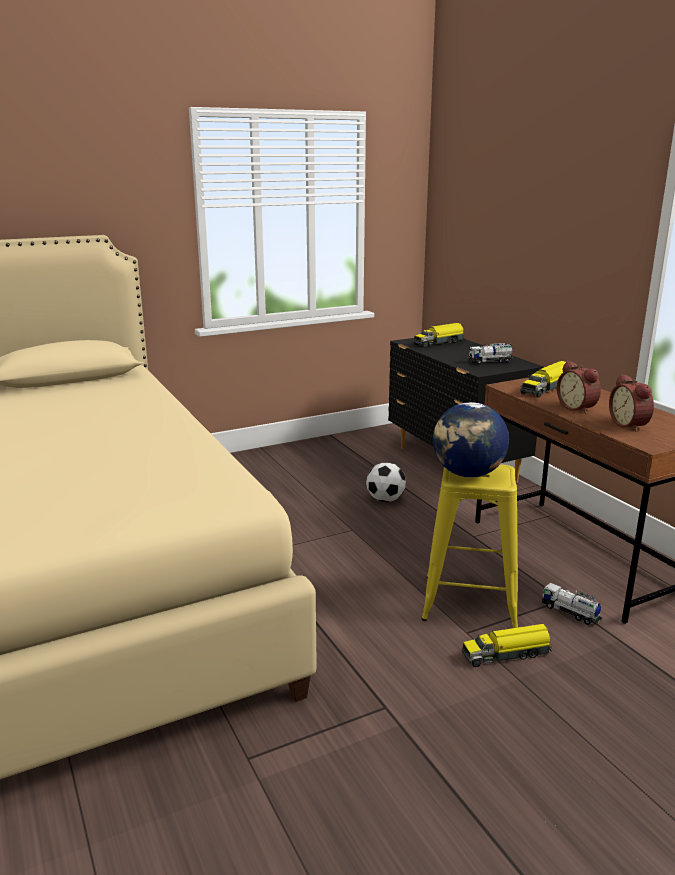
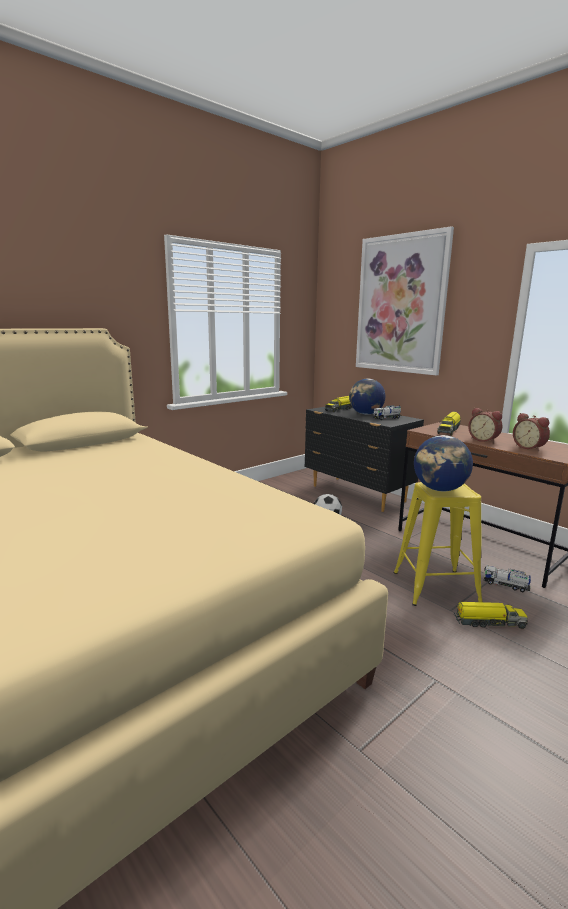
camera: 15 degrees left, 5 degrees down
toy truck [462,624,552,667] -> toy truck turned 150 degrees counterclockwise [454,602,528,629]
none -> globe [349,378,385,415]
none -> picture [356,226,454,375]

